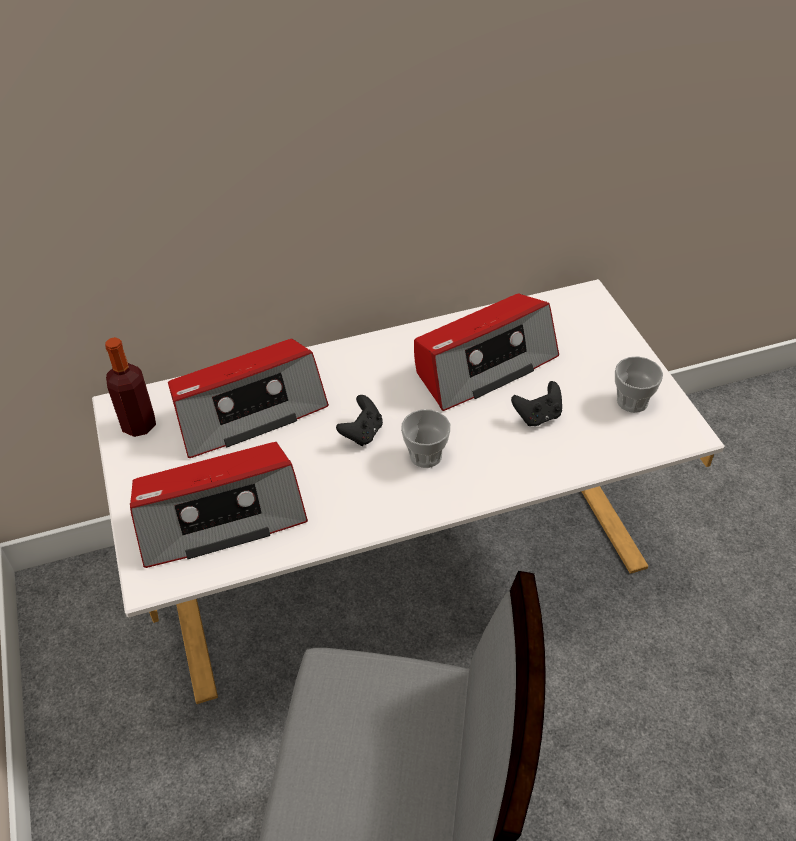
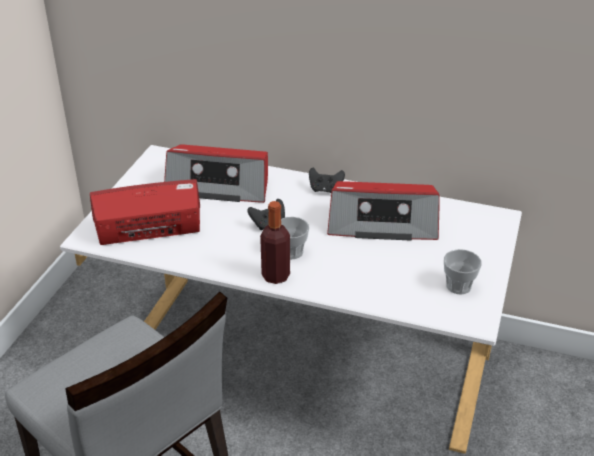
camera: 35 degrees right, 10 degrees down
bottle [105,337,156,437] -> bottle moved to [260,201,290,284]
radio [130,442,308,568] -> radio turned 150 degrees clockwise [90,179,200,245]
black game controller [511,381,562,426] -> black game controller moved to [309,168,345,193]

